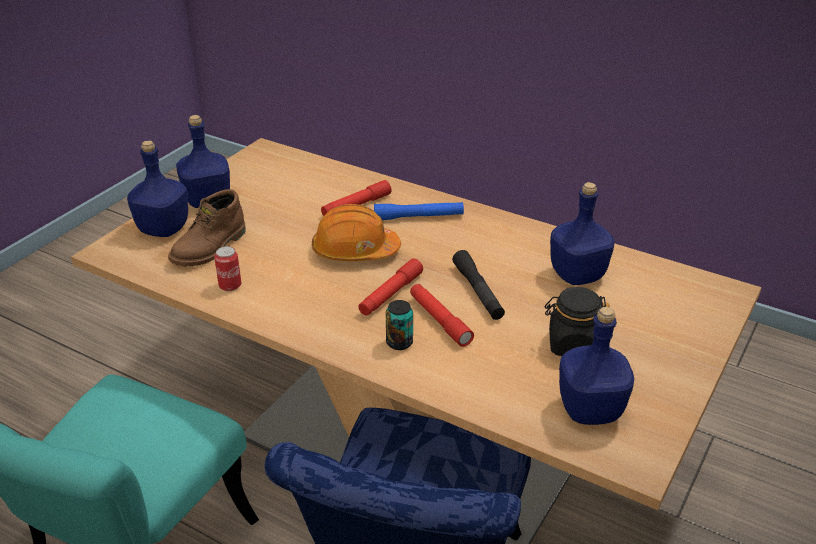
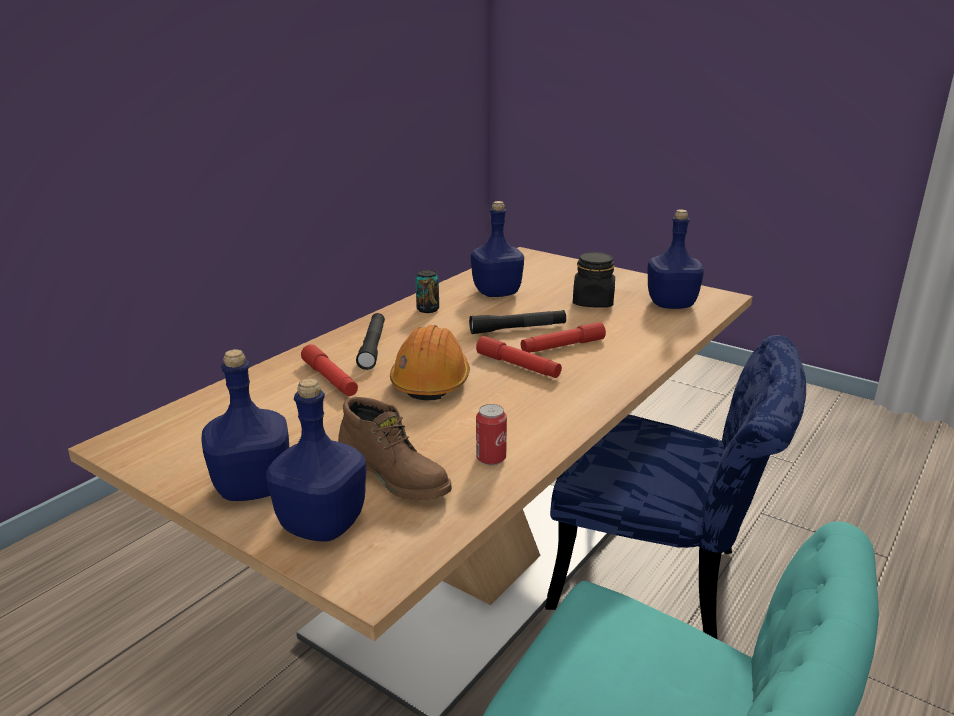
camera: 85 degrees left, 10 degrees down
blue flashlight [374,202,464,220] -> black flashlight [356,313,385,370]
can [386,300,413,350] -> can moved to [416,270,439,313]

